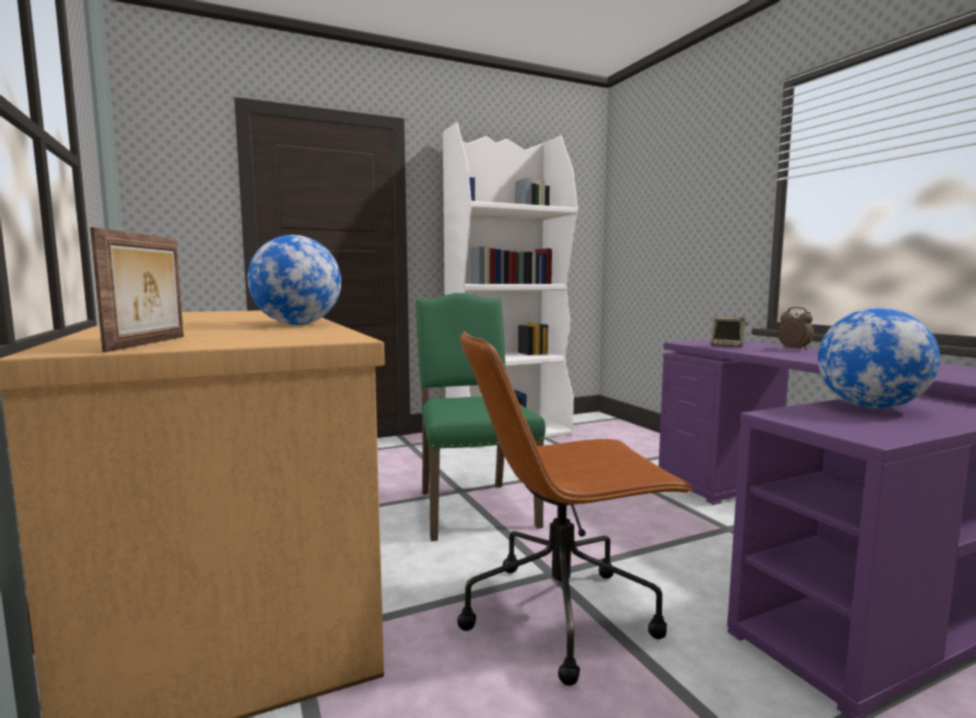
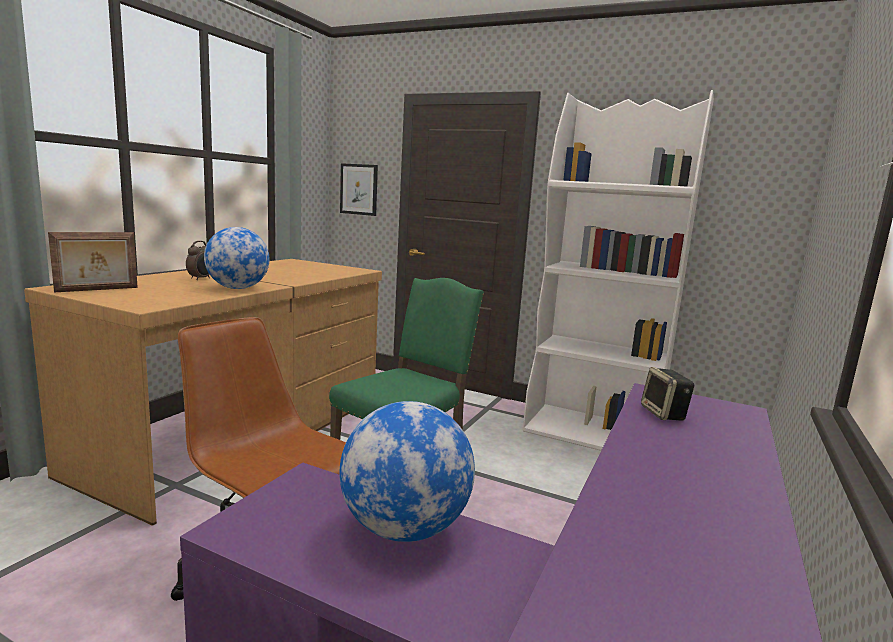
camera: 50 degrees right, 5 degrees up
alarm clock [778,307,814,351] -> alarm clock moved to [186,241,210,280]
none -> picture [340,163,378,216]

